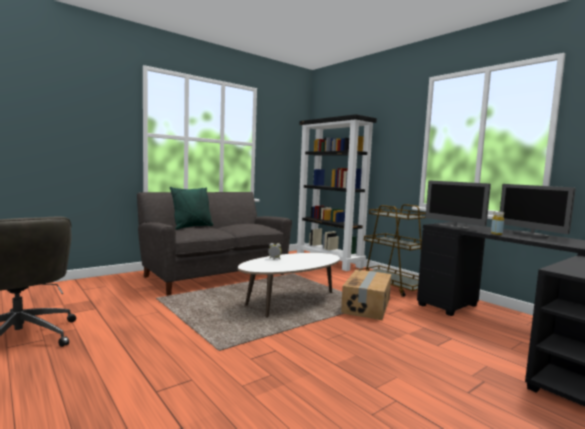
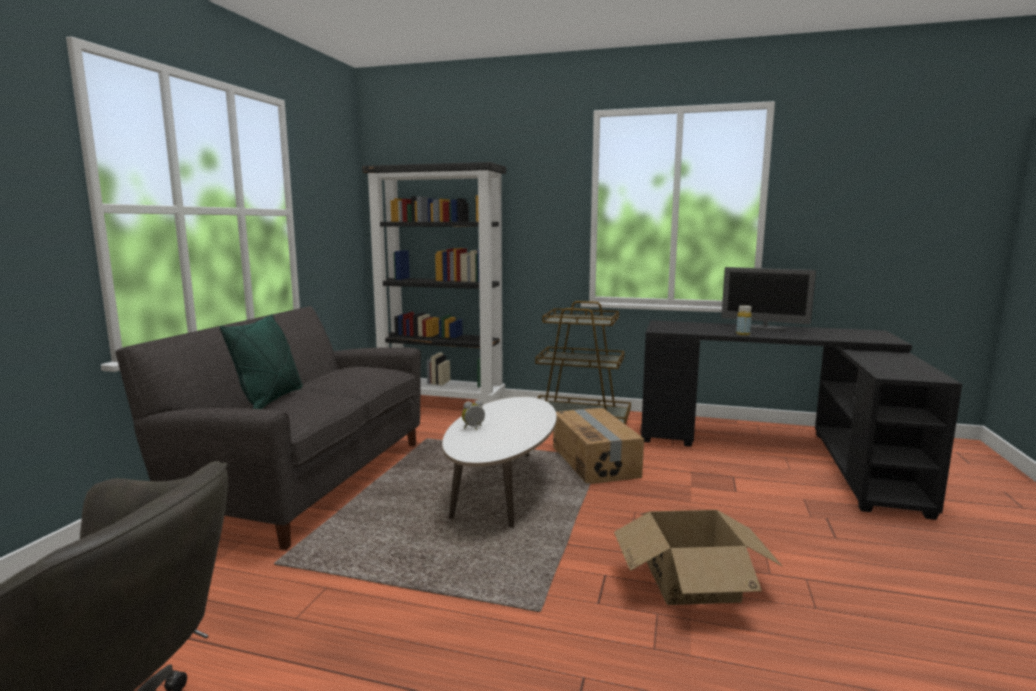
camera: 35 degrees left, 5 degrees up
monitor [425,180,491,230] -> none
none -> cardboard box [614,510,783,605]

